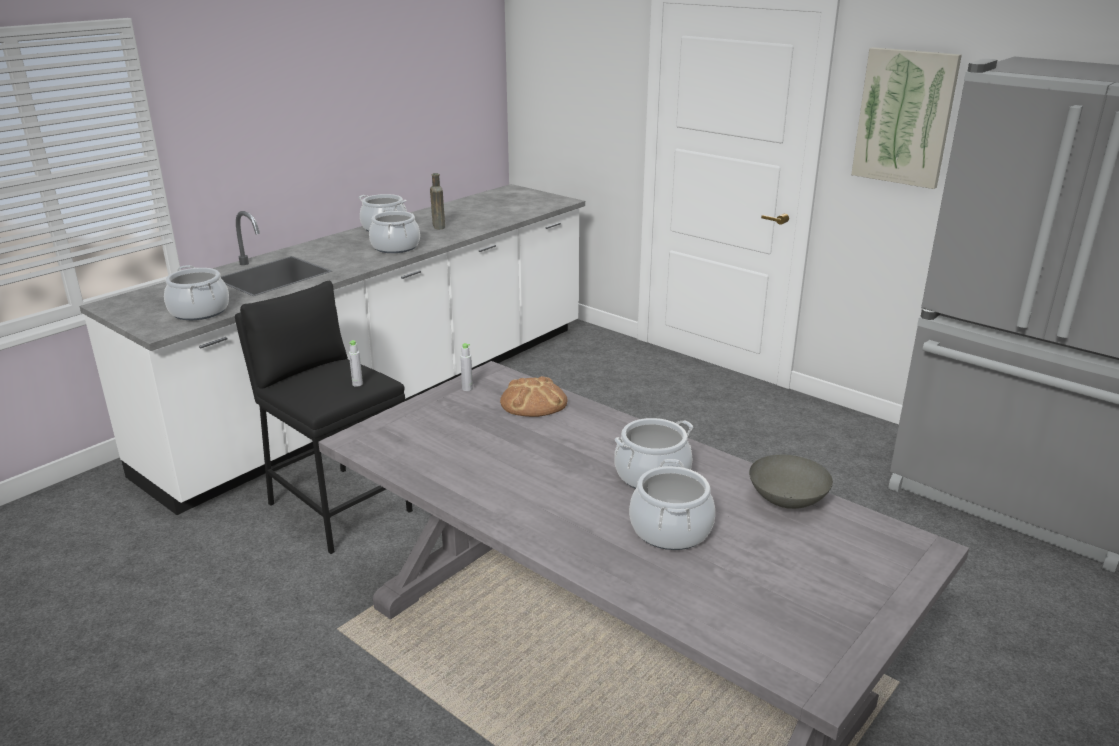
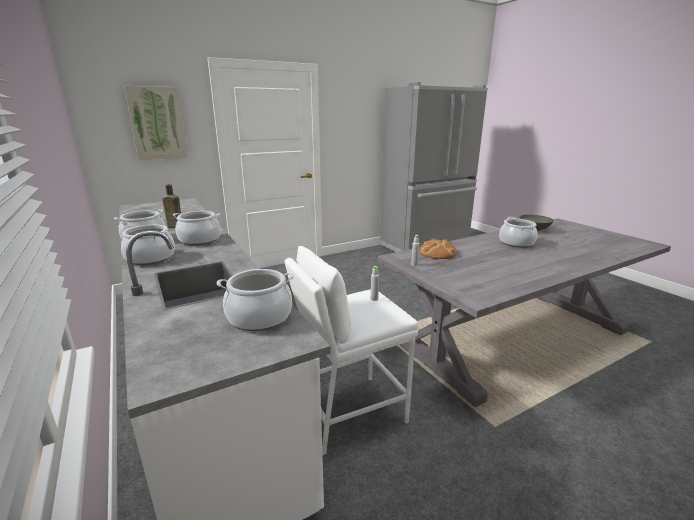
camera: 70 degrees left, 5 degrees down
black stool [235,281,413,554] -> white stool [285,246,418,455]
cooking pot [629,459,715,550] -> cooking pot moved to [121,225,175,265]
picture [851,47,962,189] -> picture moved to [124,86,188,160]

